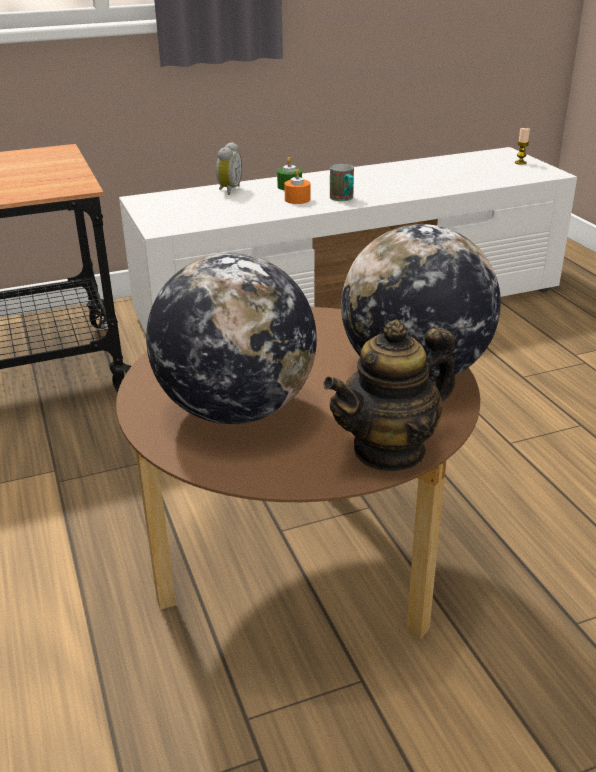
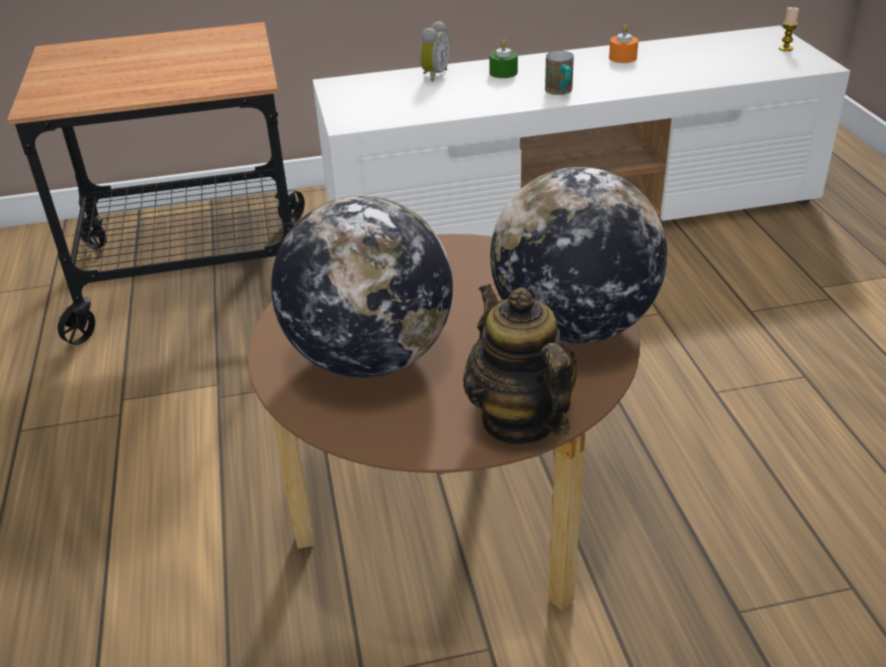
camera: 10 degrees right, 5 degrees up
orange candle [284,169,310,204] -> orange candle moved to [609,25,638,63]
teapot [323,320,455,473] -> teapot turned 90 degrees clockwise [463,284,577,445]

